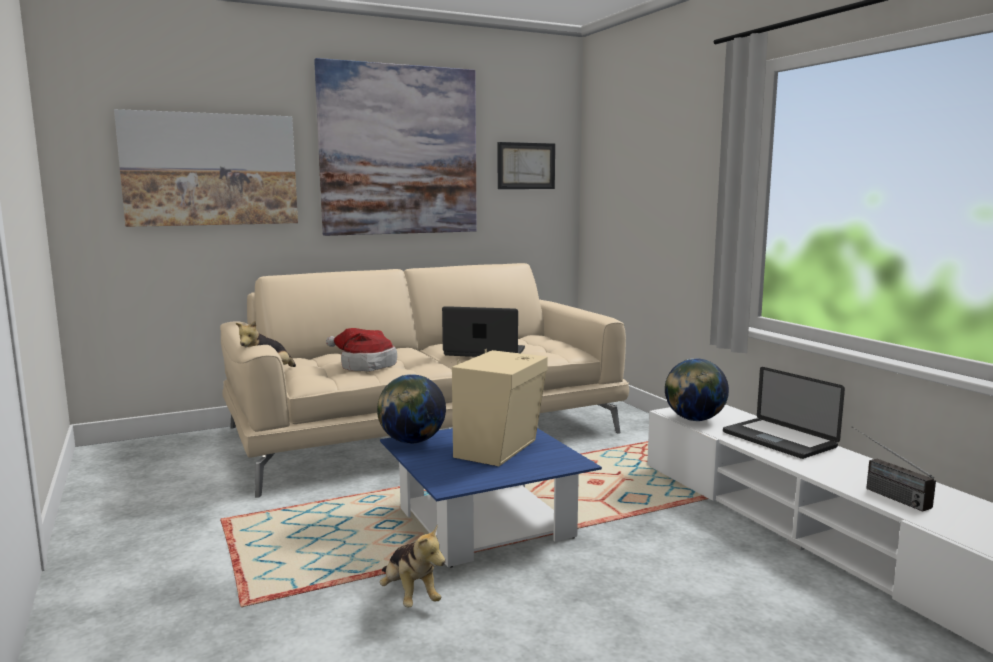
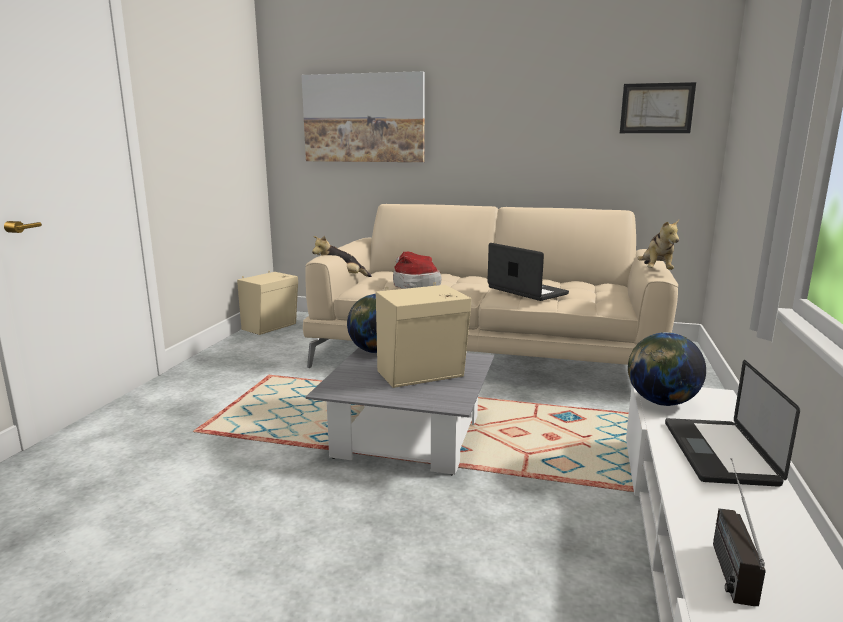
camera: 40 degrees right, 5 degrees up
picture [314,58,477,236] -> none
blue coffee table [380,428,602,567] -> grey coffee table [305,348,494,475]
plush toy [380,526,445,607] -> plush toy moved to [637,219,679,270]
none -> beige speaker [237,271,298,335]

